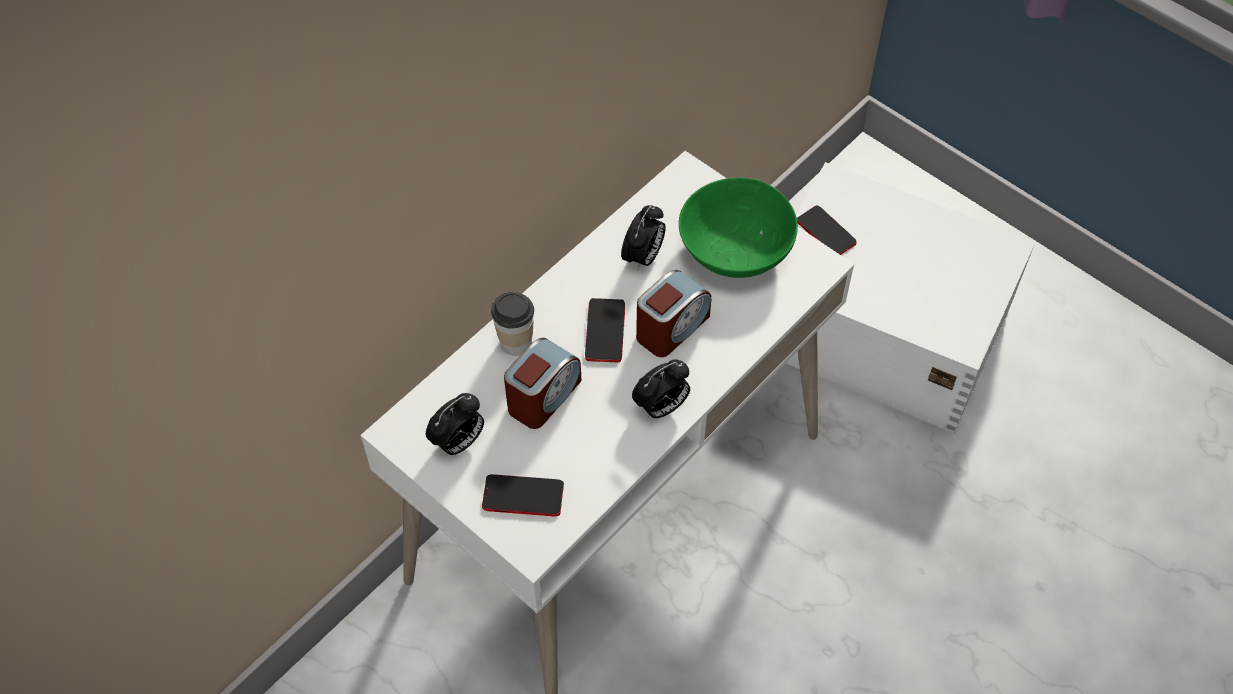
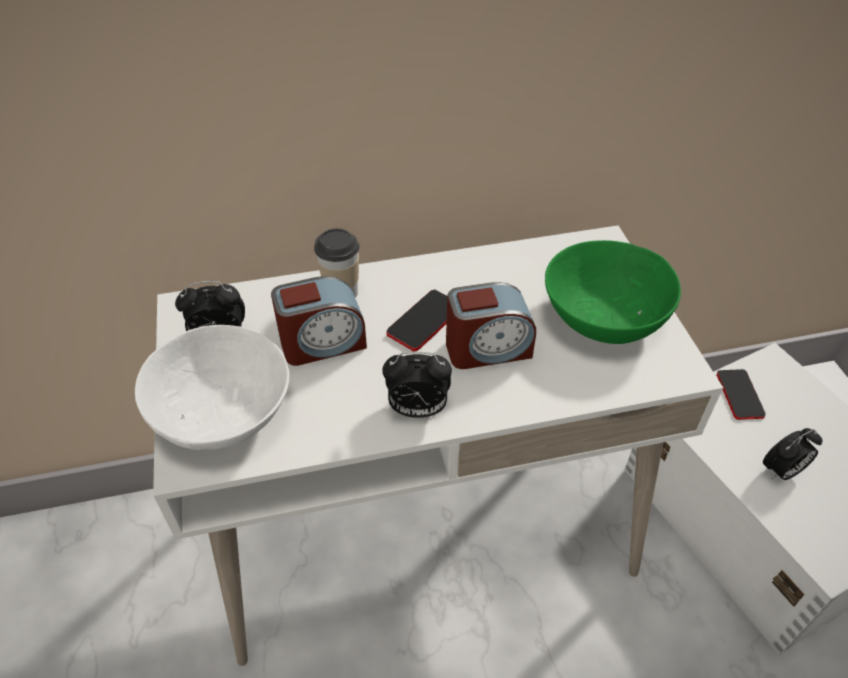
camera: 35 degrees right, 10 degrees down
phone [482,474,564,516] -> white bowl [135,325,289,450]
alarm clock [621,205,666,270] -> alarm clock moved to [763,428,822,480]

